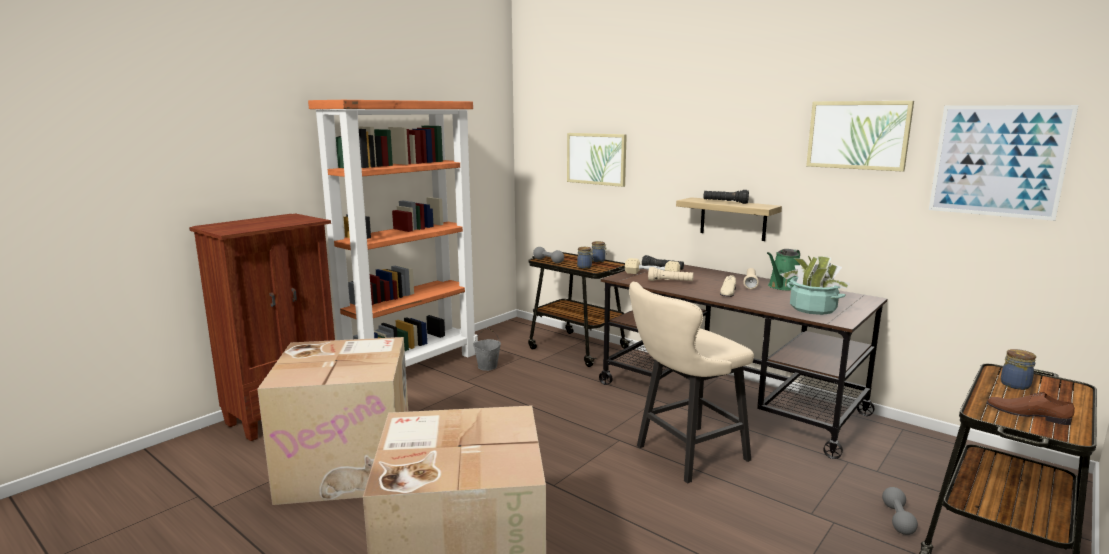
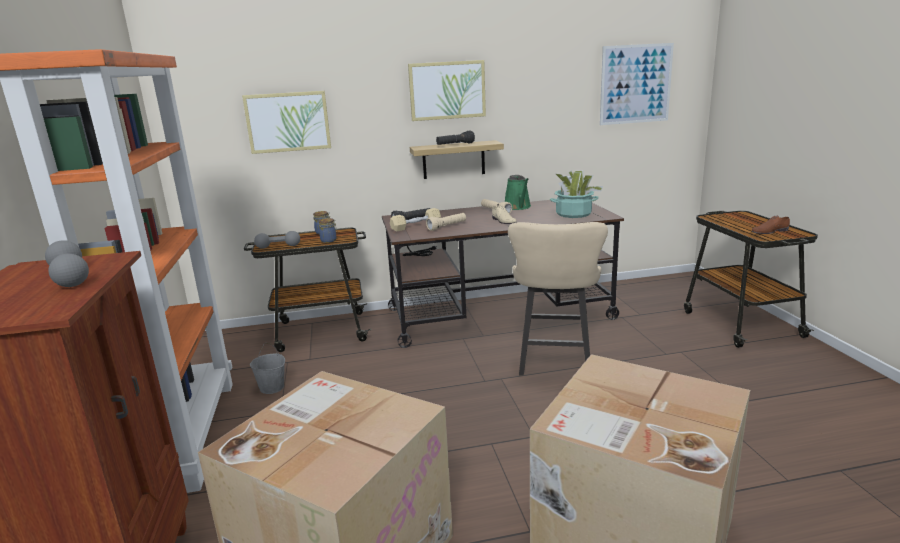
camera: 50 degrees left, 5 degrees up
picture [806,101,914,172] -> picture moved to [408,60,486,121]
grey dumbbell [882,487,918,535] -> grey dumbbell moved to [45,240,89,287]
jar [1001,349,1036,390] -> none

